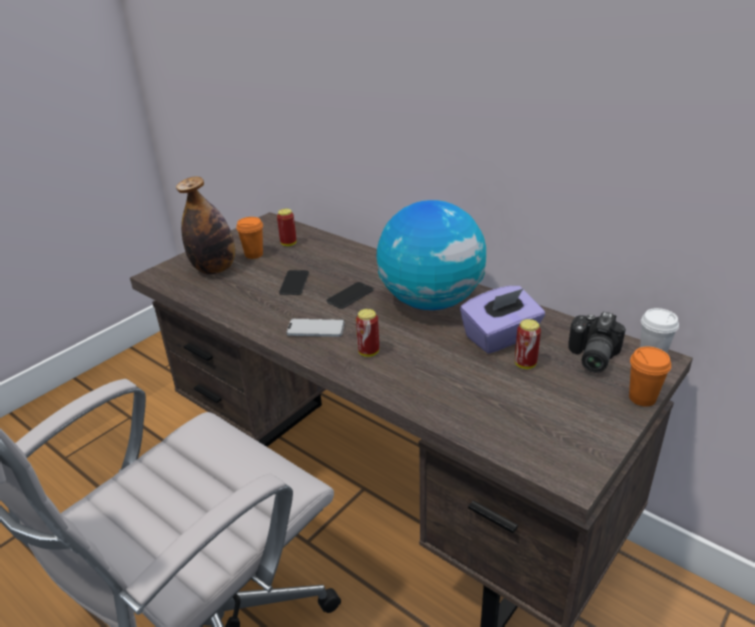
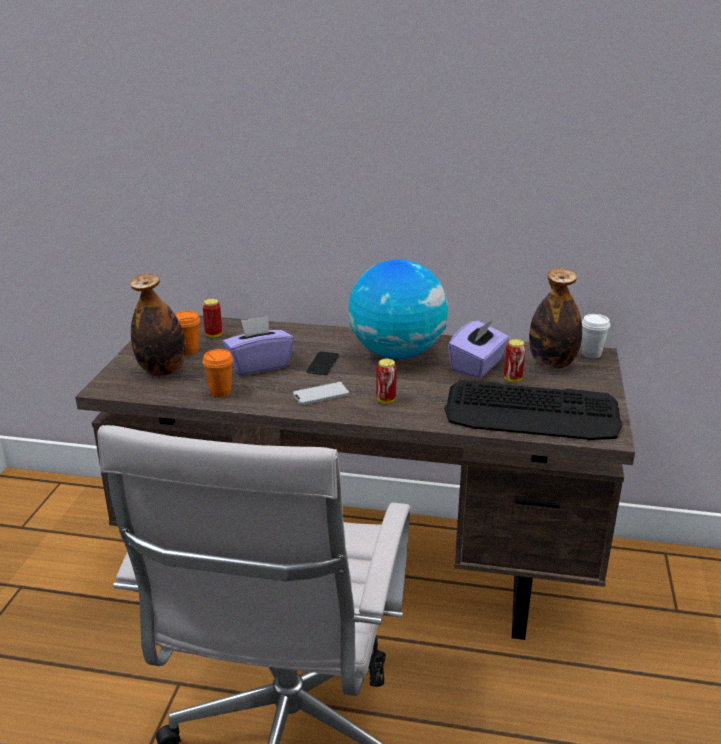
camera: 30 degrees left, 5 degrees down
phone [279,270,309,295] -> purple tissue box [222,316,294,376]
camera [568,312,626,373] -> bottle [529,268,582,369]
orange cup [629,347,671,407] -> orange cup moved to [202,349,233,397]
none -> keyboard [444,380,623,440]

